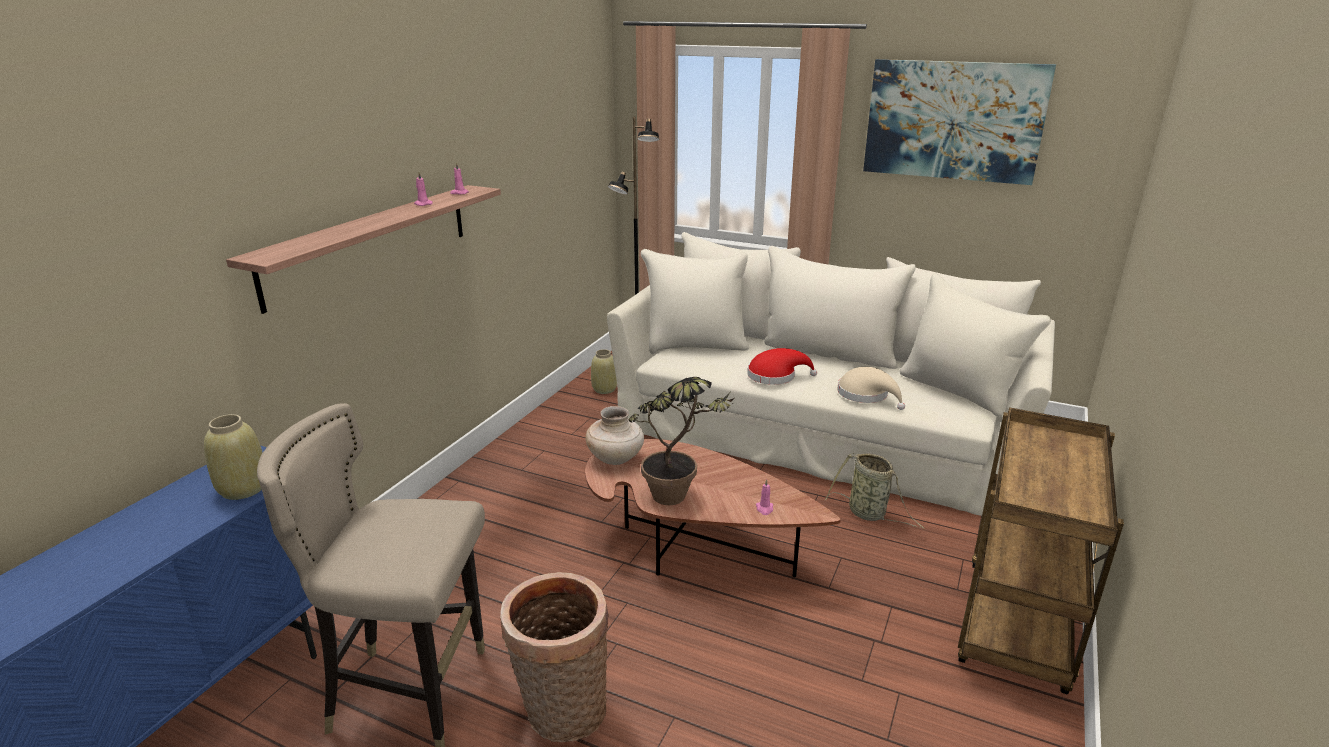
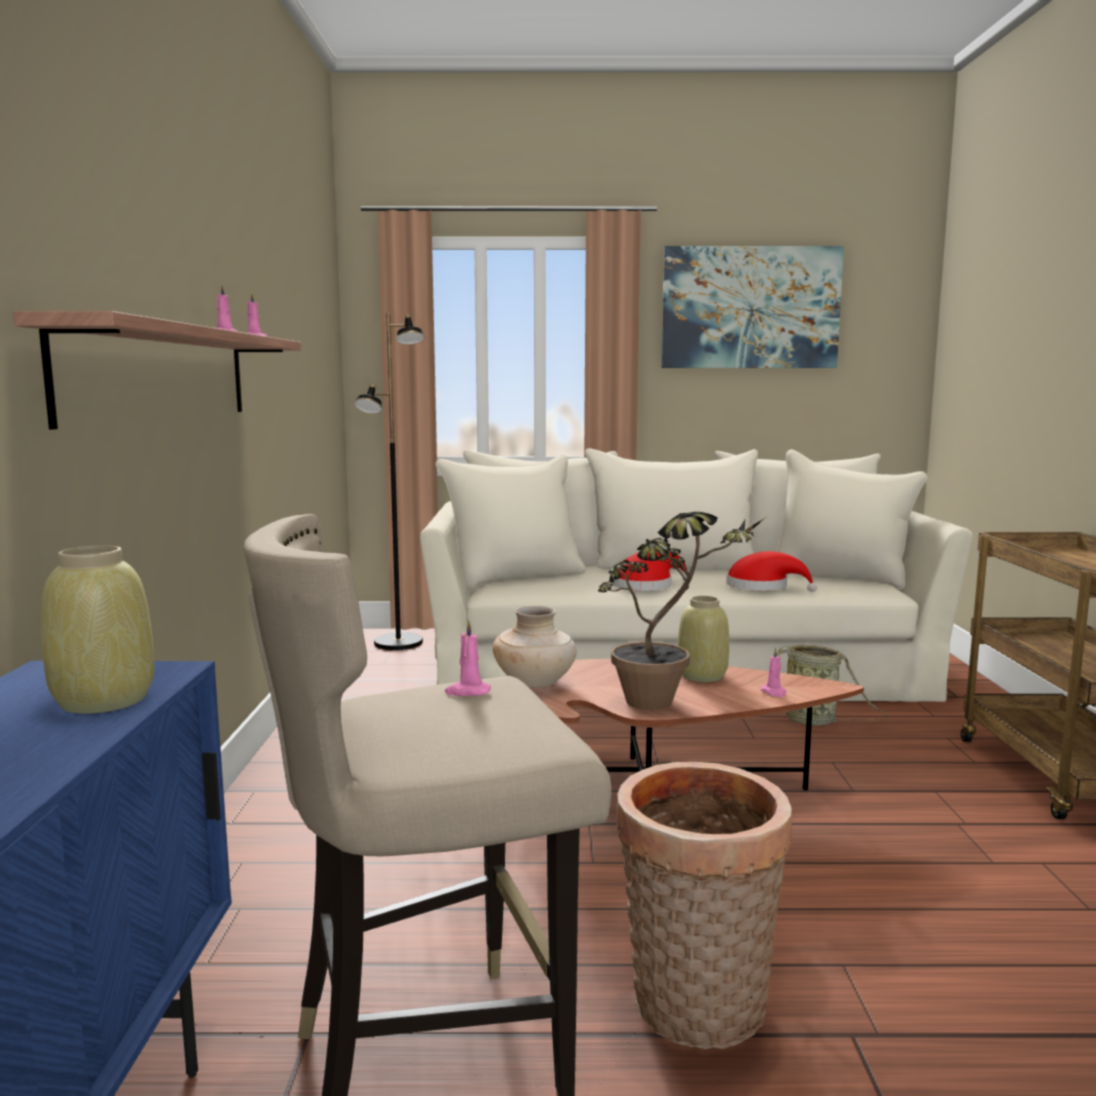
camera: 25 degrees left, 15 degrees down
beige vase [591,349,617,394] -> beige vase moved to [678,596,729,682]
beige hat [837,367,905,410] -> red hat [726,551,817,592]
none -> pink candle [445,619,491,696]

